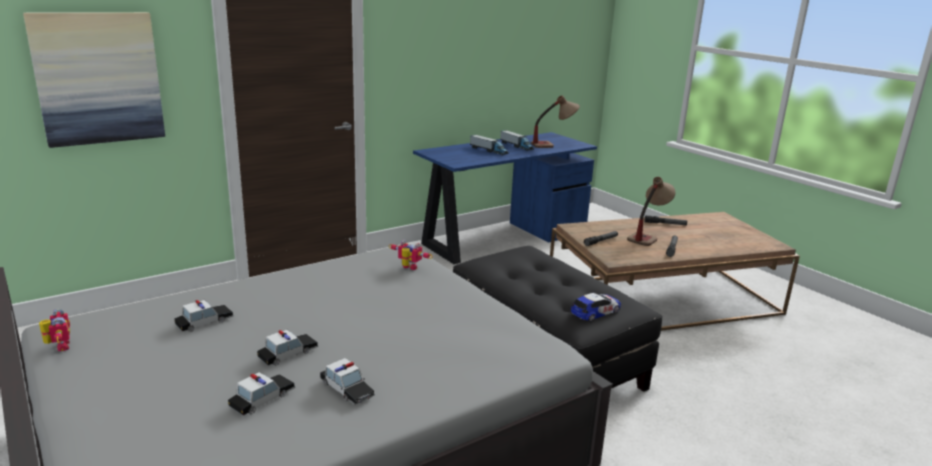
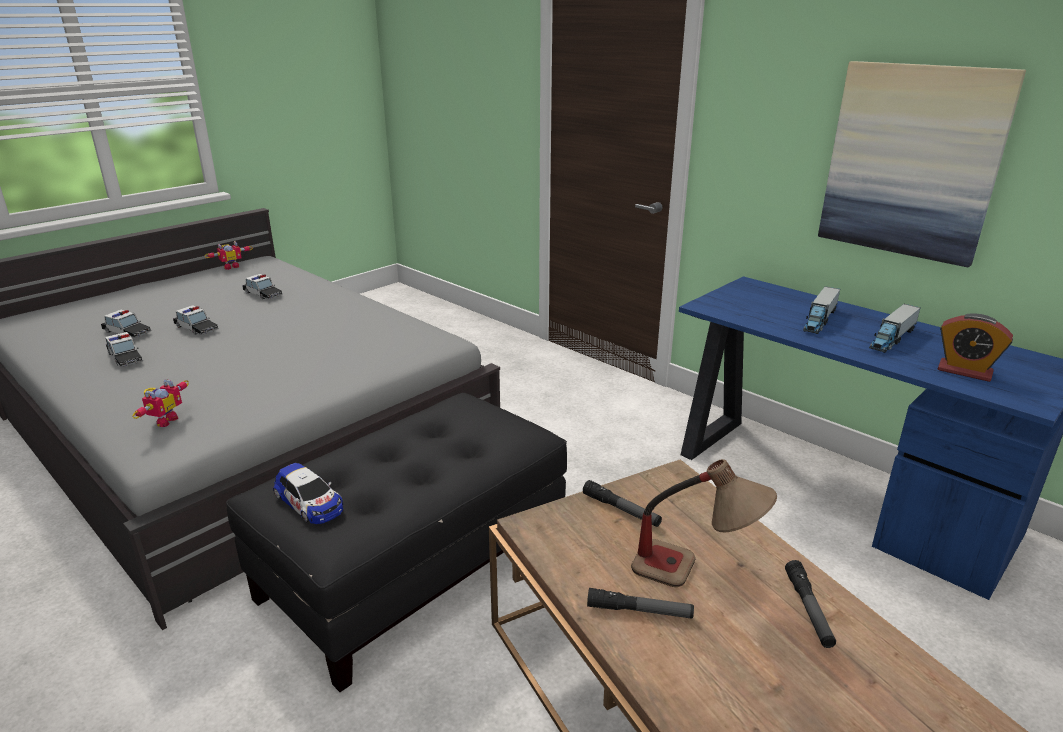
camera: 80 degrees right, 5 degrees up
picture [23,12,165,148] -> picture moved to [818,61,1026,267]
toy car [320,358,375,405] -> toy car turned 75 degrees counterclockwise [105,332,143,367]
toy robot [389,240,433,270] -> toy robot moved to [132,380,189,427]
table lamp [531,95,580,148] -> alarm clock [938,313,1013,382]

